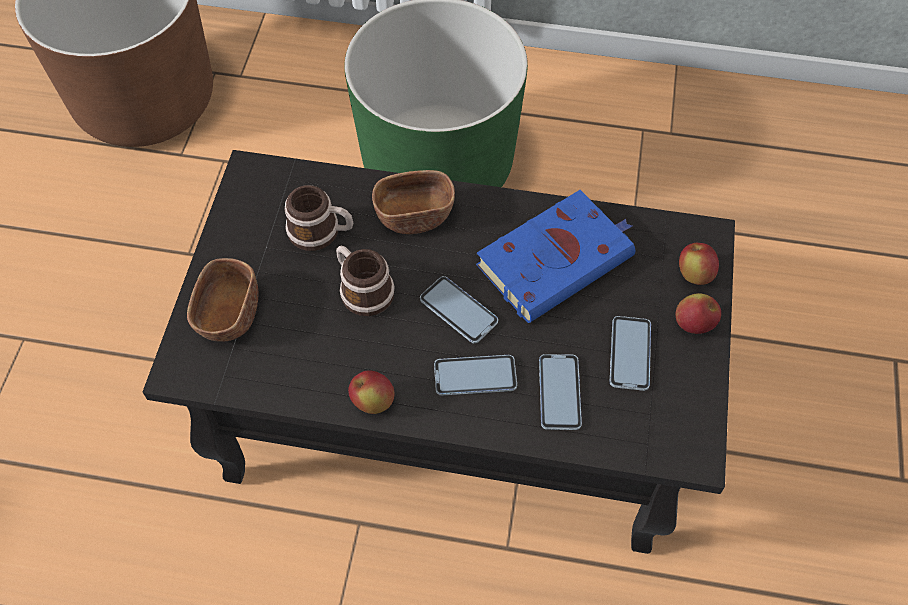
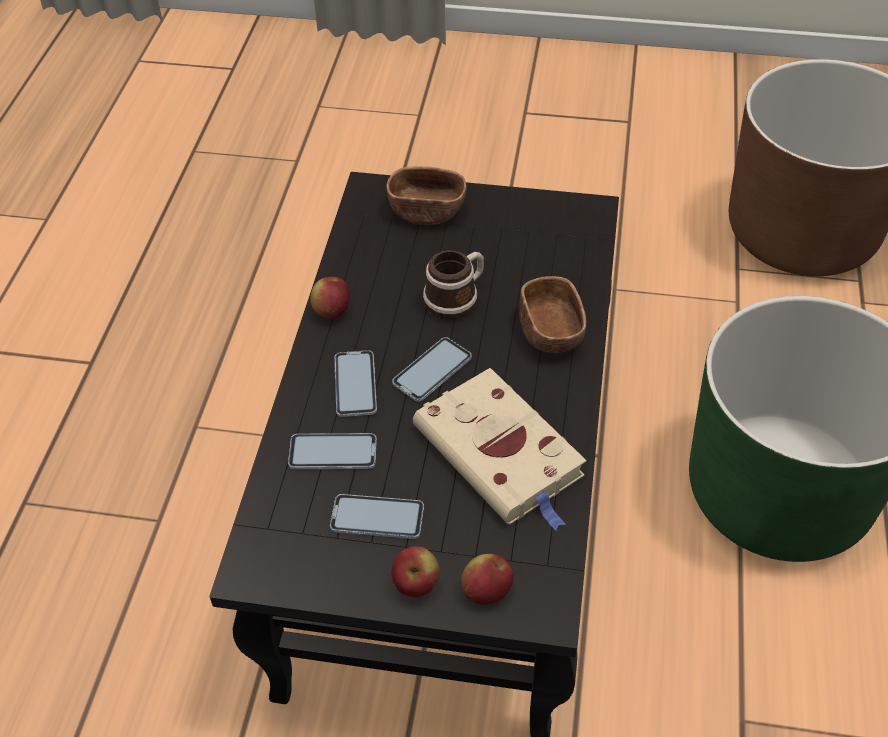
camera: 90 degrees right, 10 degrees down
mug [285,185,353,251] -> none
blue book [476,190,635,323] -> beige book [413,368,587,531]

